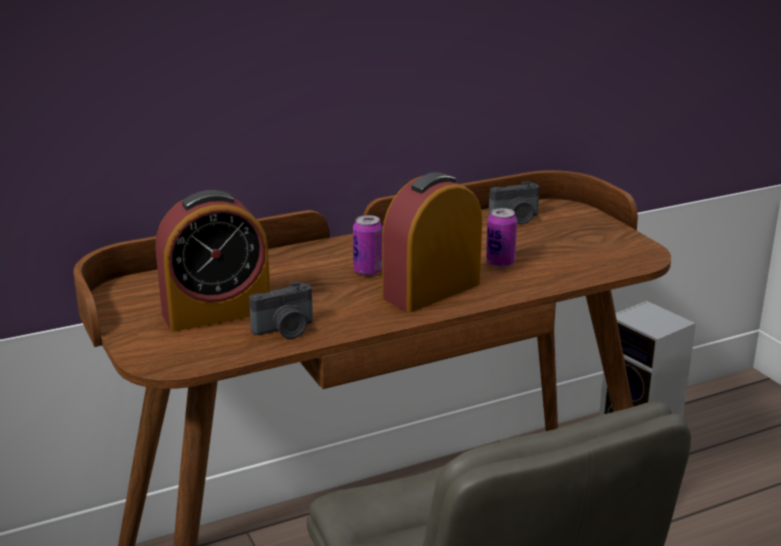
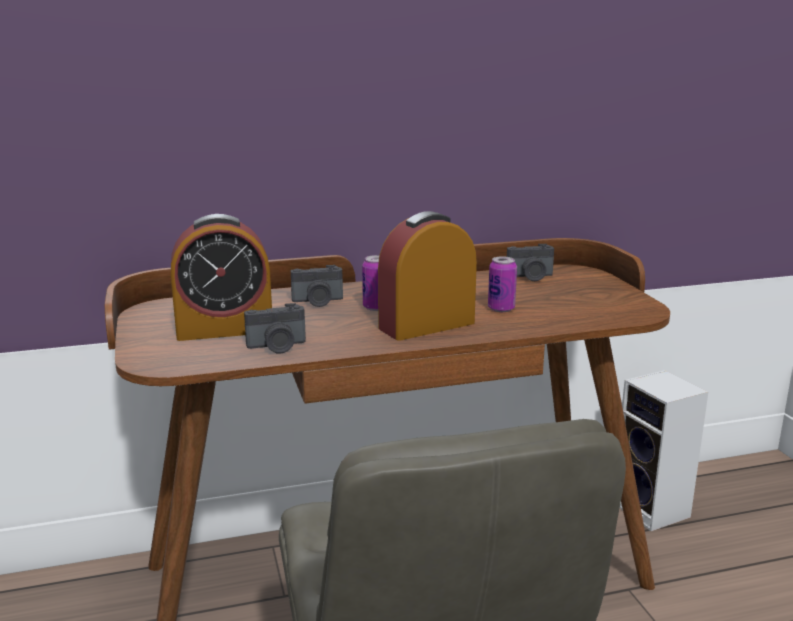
camera: 10 degrees right, 5 degrees down
none -> camera [291,265,343,307]

